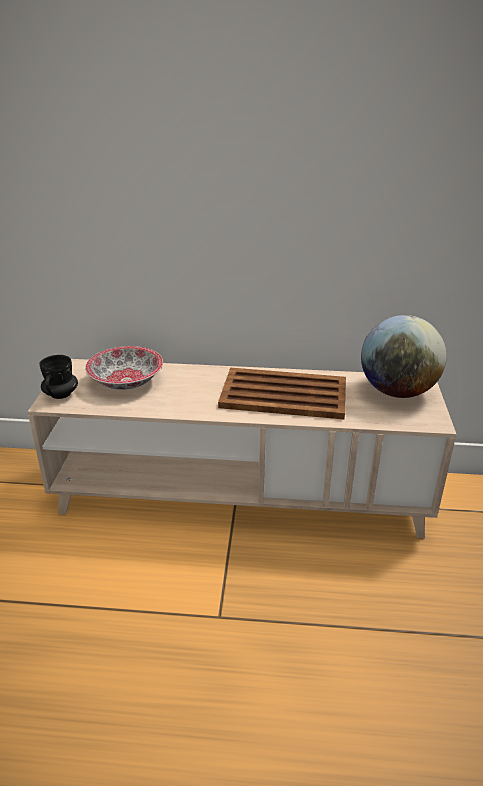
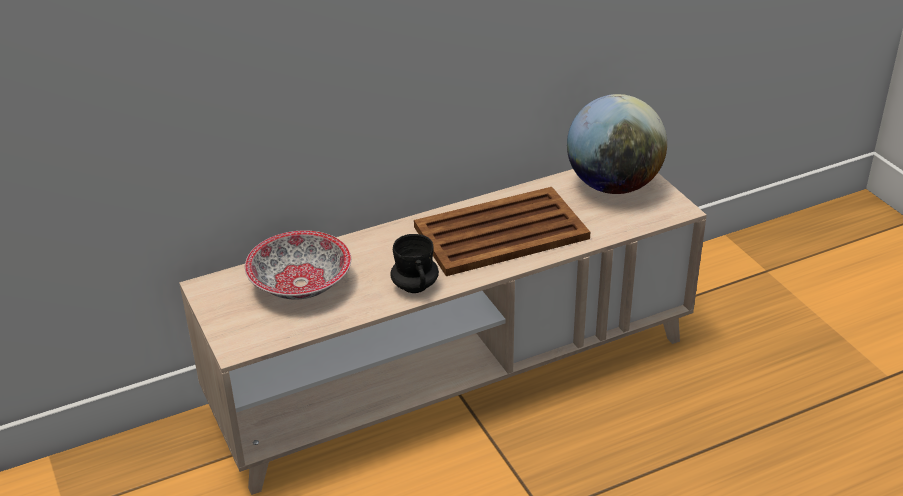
camera: 30 degrees left, 5 degrees up
black mug [39,355,78,399] -> black mug moved to [390,234,439,293]

